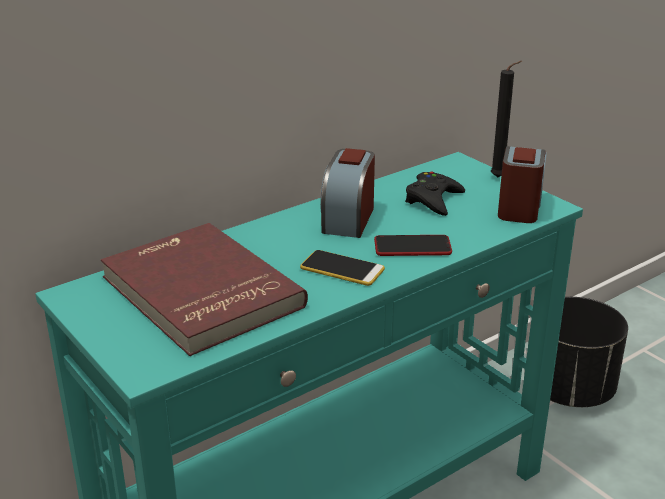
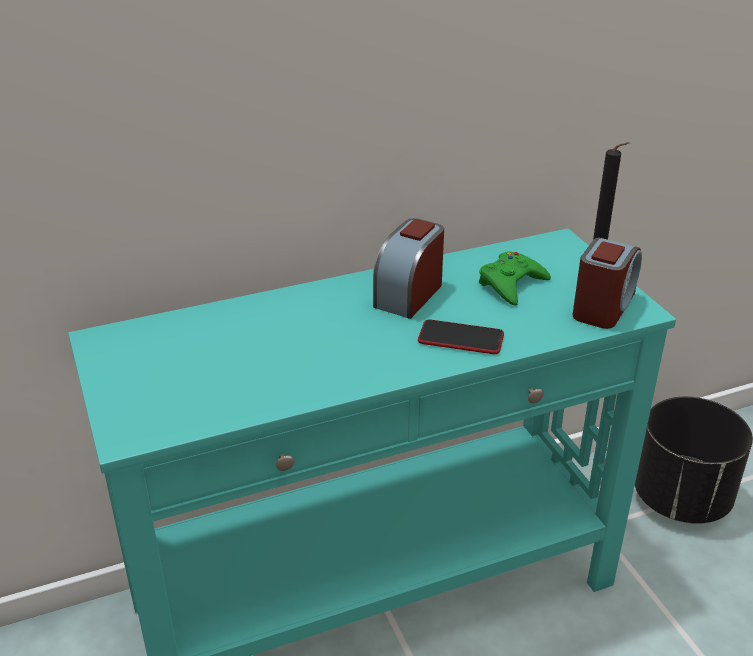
camera: 15 degrees right, 5 degrees up
red book [101,223,308,356] -> none
phone [300,250,385,286] -> none
black game controller [405,171,465,216] -> green game controller [479,251,551,306]

